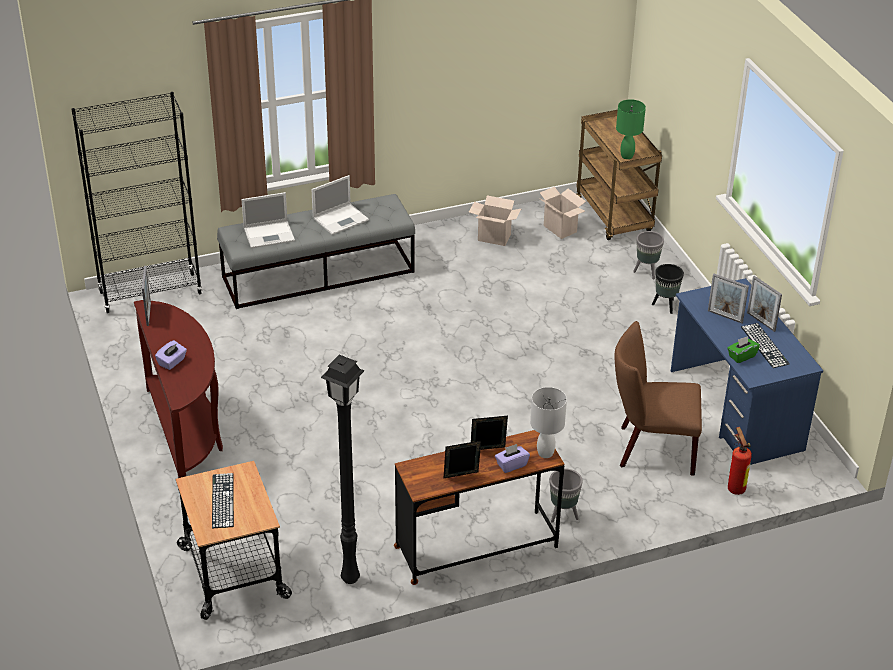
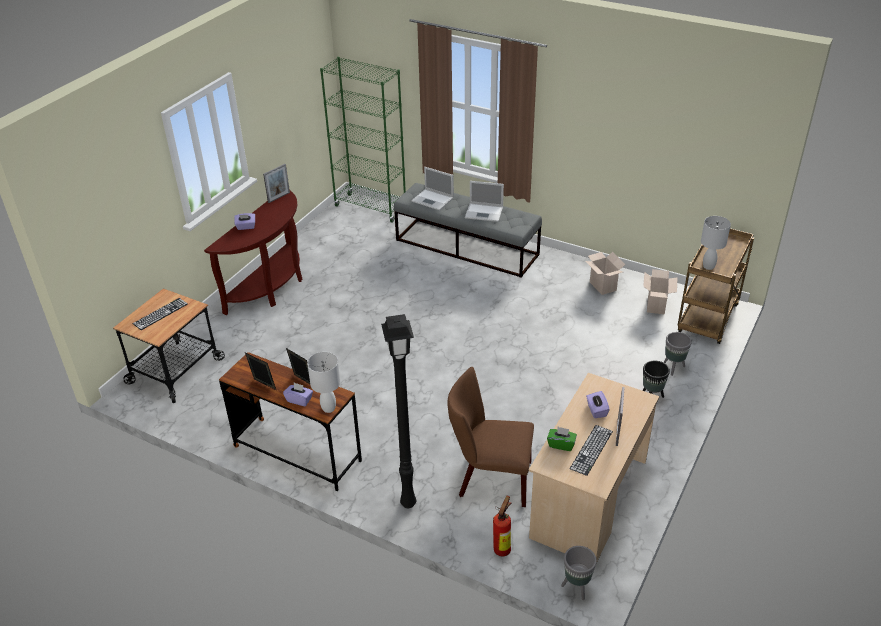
camera: 50 degrees right, 0 degrees up
black bookcase [71,92,203,313] -> green bookcase [320,57,406,223]
black floor lamp [321,355,365,584] -> black floor lamp moved to [381,314,416,508]
grey planter [549,469,583,523] -> grey planter moved to [561,546,597,600]
brown chair [615,321,702,476] -> brown chair turned 45 degrees counterclockwise [447,367,534,507]
green table lamp [616,99,646,159] -> white table lamp [701,216,731,270]
blue desk [671,278,823,465] -> beige desk [529,373,659,563]
picture frame [708,274,749,323] -> purple tissue box [586,391,610,418]

